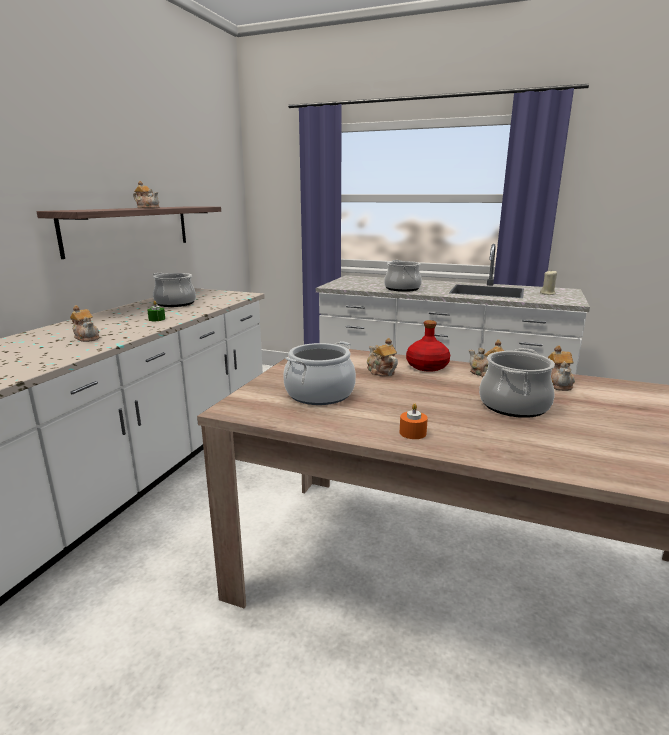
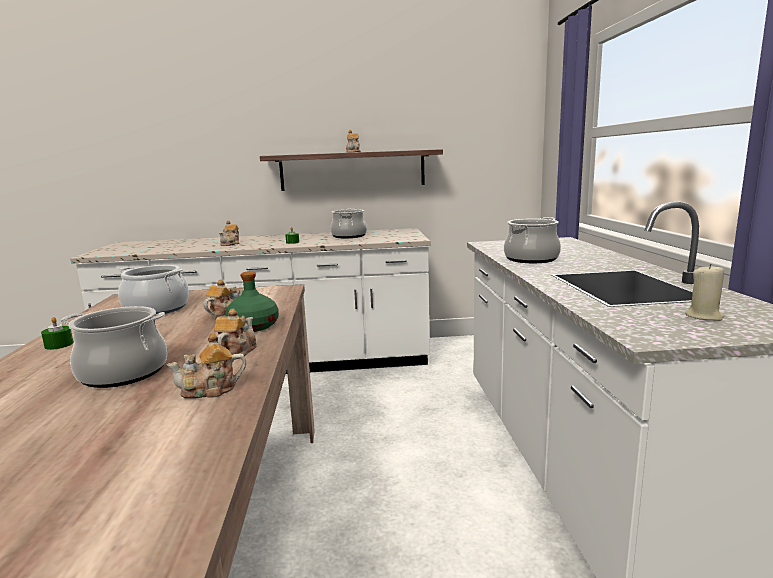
camera: 65 degrees right, 5 degrees down
orange candle [400,403,428,439] -> green candle [41,317,73,350]
red bottle [406,320,450,371] -> green bottle [225,271,279,332]

